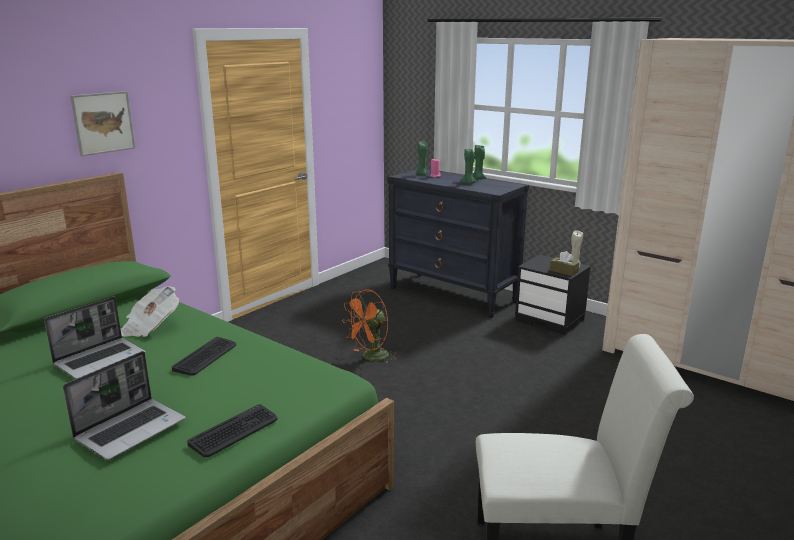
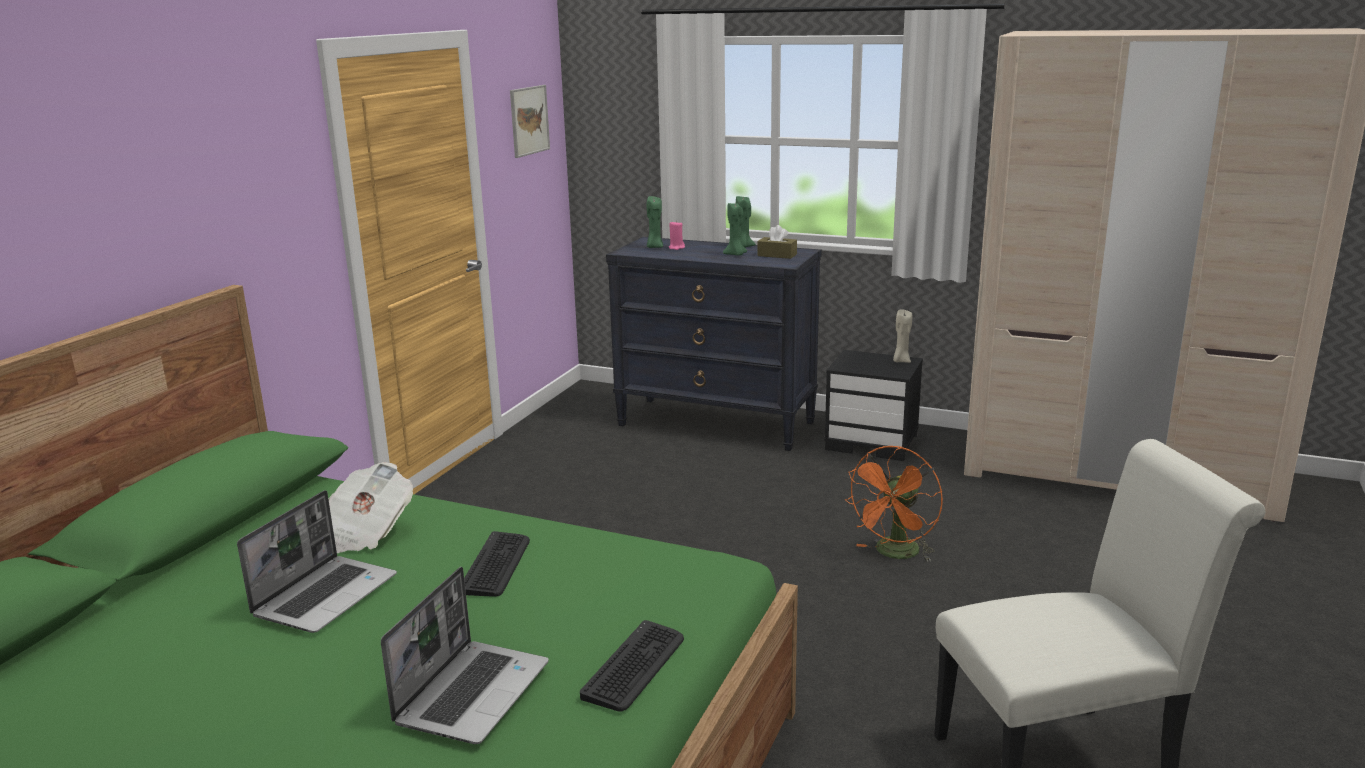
camera: 15 degrees left, 0 degrees up
picture [70,91,135,156] -> picture moved to [510,85,550,158]
orange fan [342,289,397,364] -> orange fan moved to [844,446,943,562]
brown tissue box [550,251,579,276] -> brown tissue box moved to [758,225,797,259]

